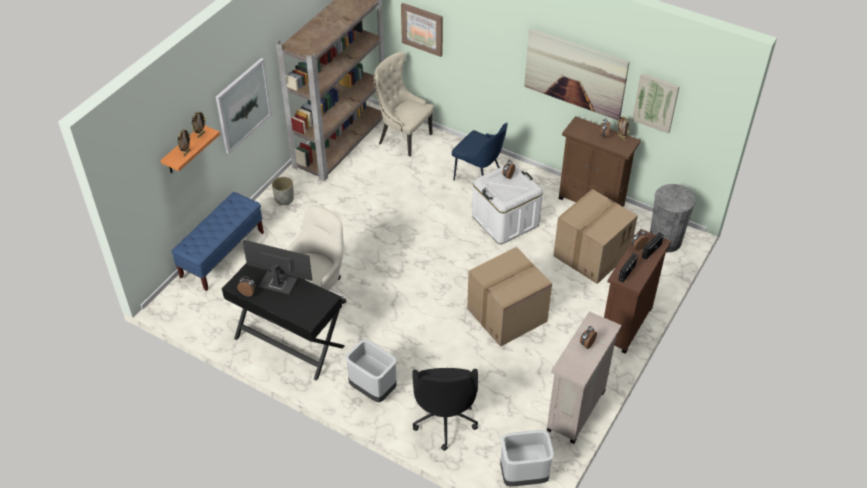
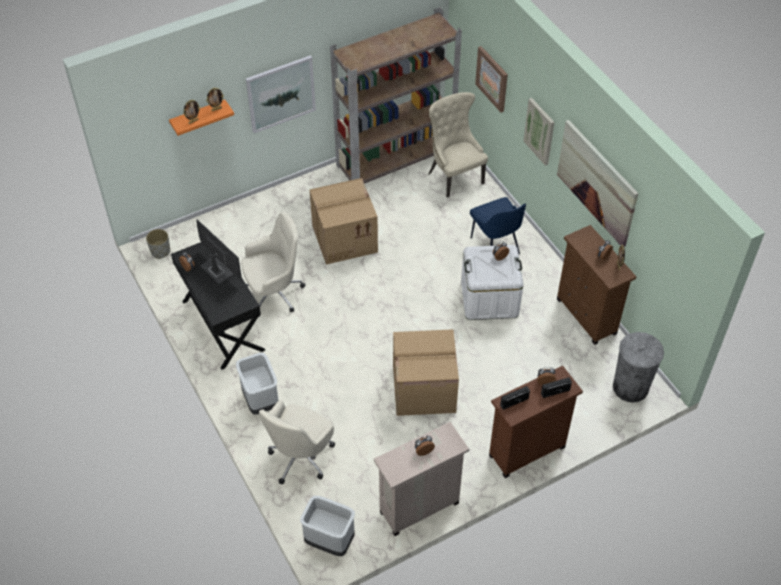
camera: 30 degrees right, 5 degrees up
blue bench [171,192,264,291] -> none
grey planter [272,177,294,205] -> grey planter moved to [146,229,170,259]
black office chair [412,368,478,451] -> beige office chair [259,400,335,484]
cardboard box [553,189,638,284] -> cardboard box moved to [310,178,378,265]
picture [632,73,680,134] -> picture moved to [523,98,554,165]

